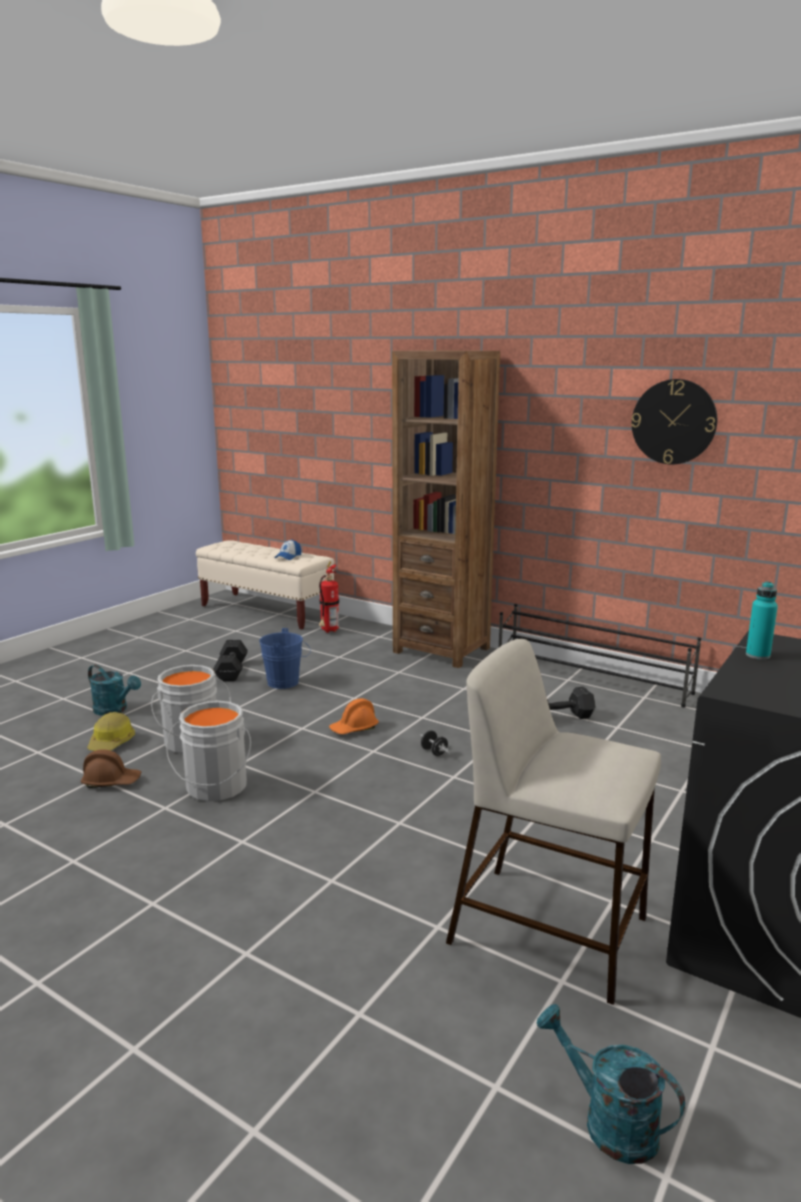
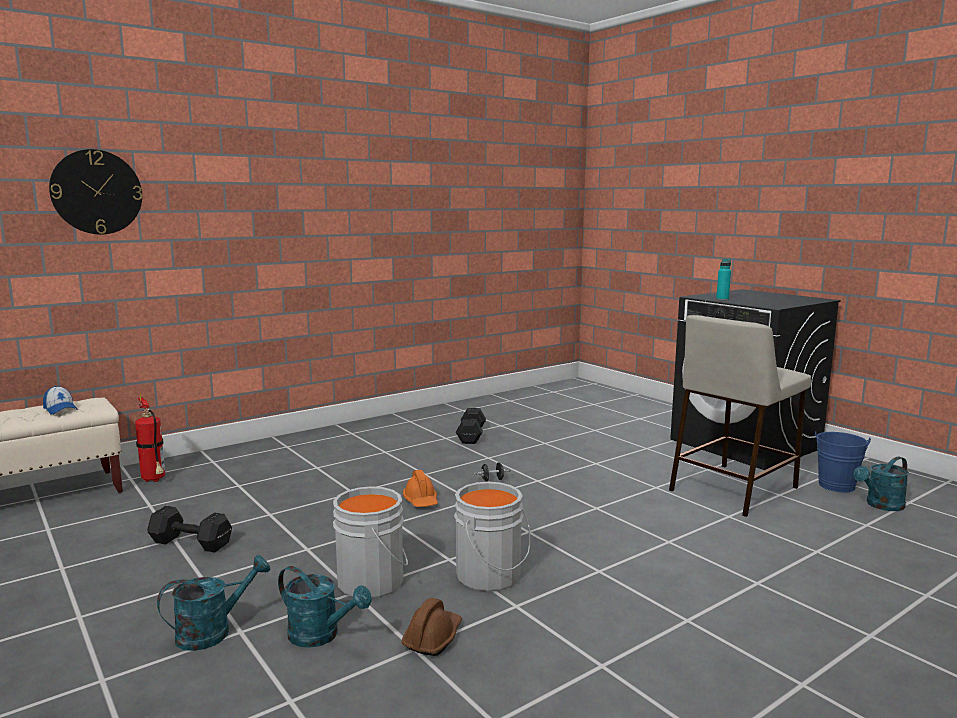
camera: 70 degrees left, 5 degrees down
hard hat [87,712,135,751] -> turquoise watering can [278,566,372,648]
blue bucket [259,628,311,689] -> blue bucket moved to [815,431,871,493]
brown bookcase [392,350,500,668] -> none
black shoe rack [499,604,701,708] -> none
wall clock [631,379,717,464] -> wall clock moved to [49,149,142,234]

